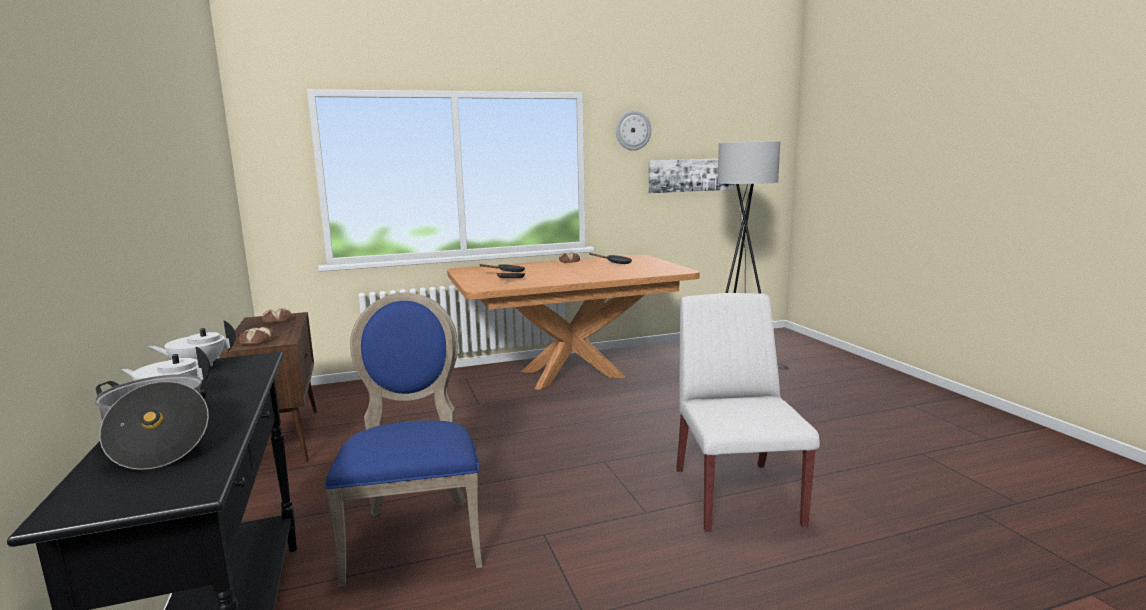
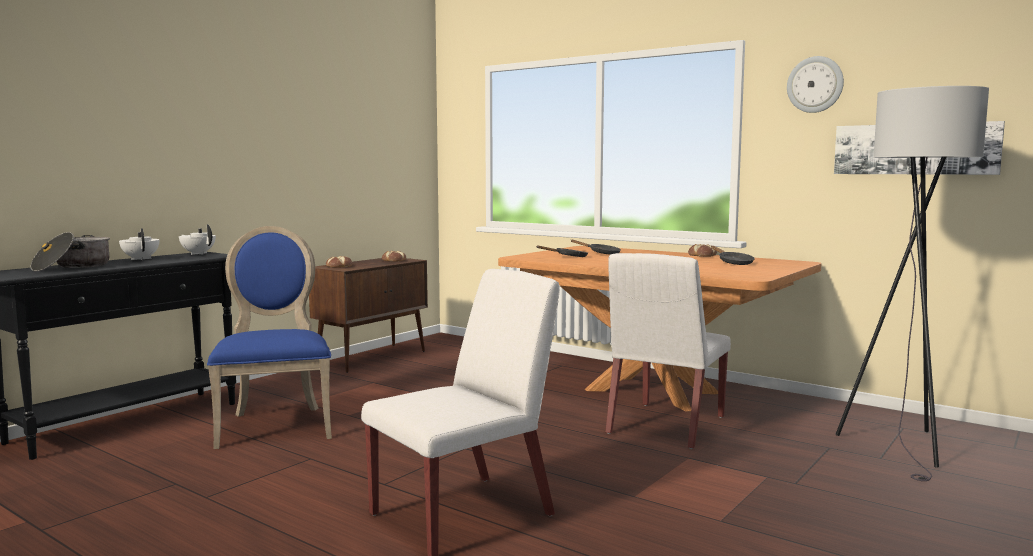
camera: 55 degrees right, 5 degrees down
blue chair [325,293,482,587] -> blue chair turned 60 degrees counterclockwise [207,226,332,449]
none -> white chair [605,253,731,449]

